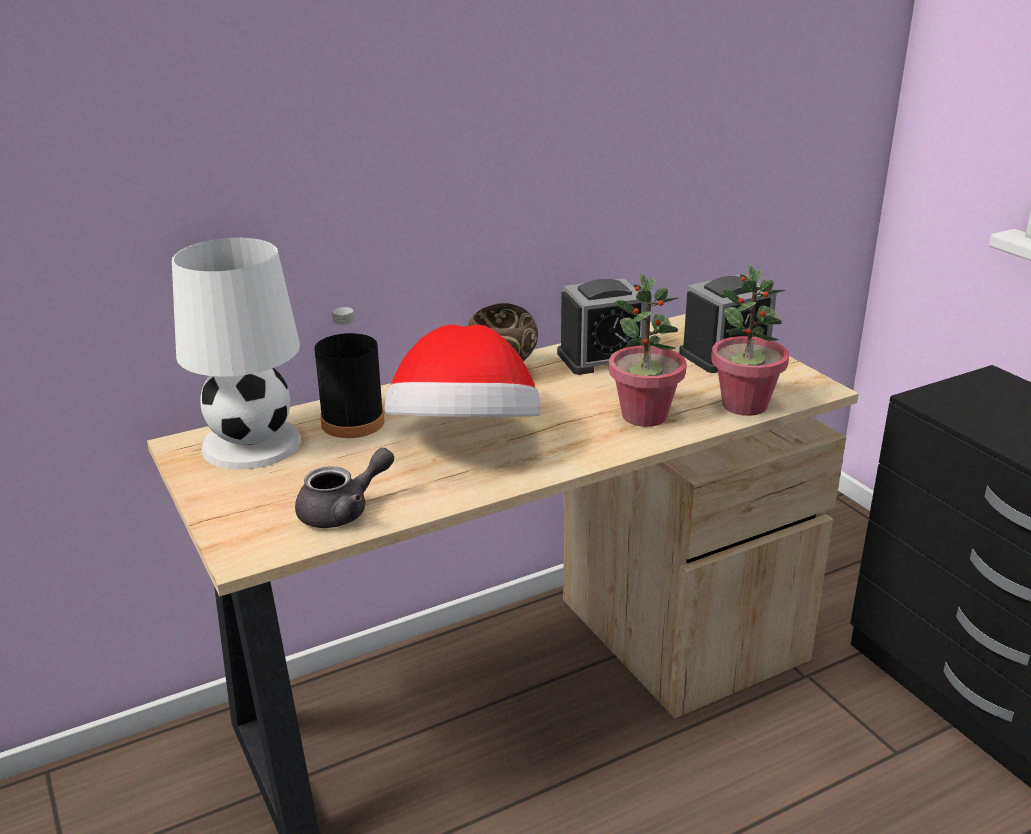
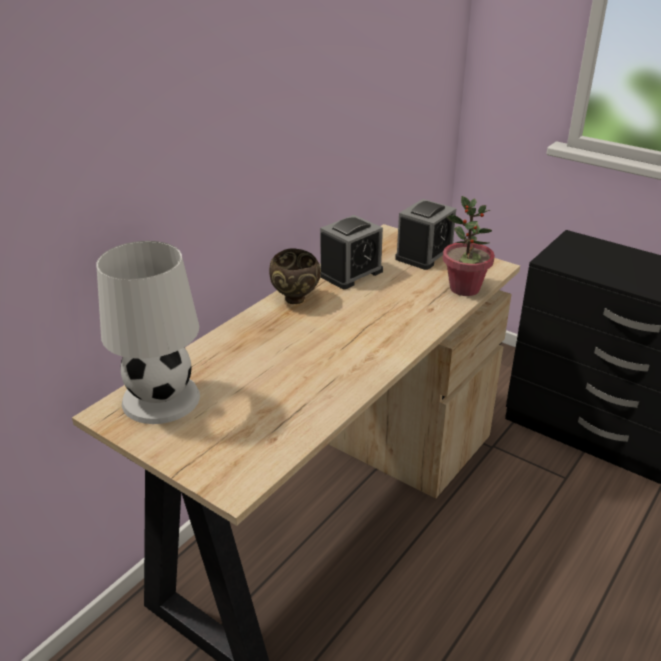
camera: 25 degrees left, 5 degrees up
grey teapot [295,448,394,528] -> none
black bottle [314,307,384,438] -> none
hat [385,325,541,417] -> none
potted plant [609,273,687,427] -> none

